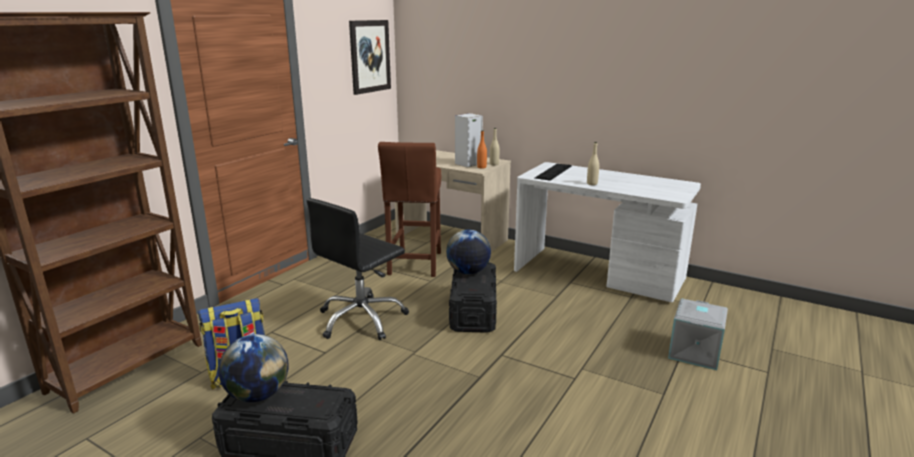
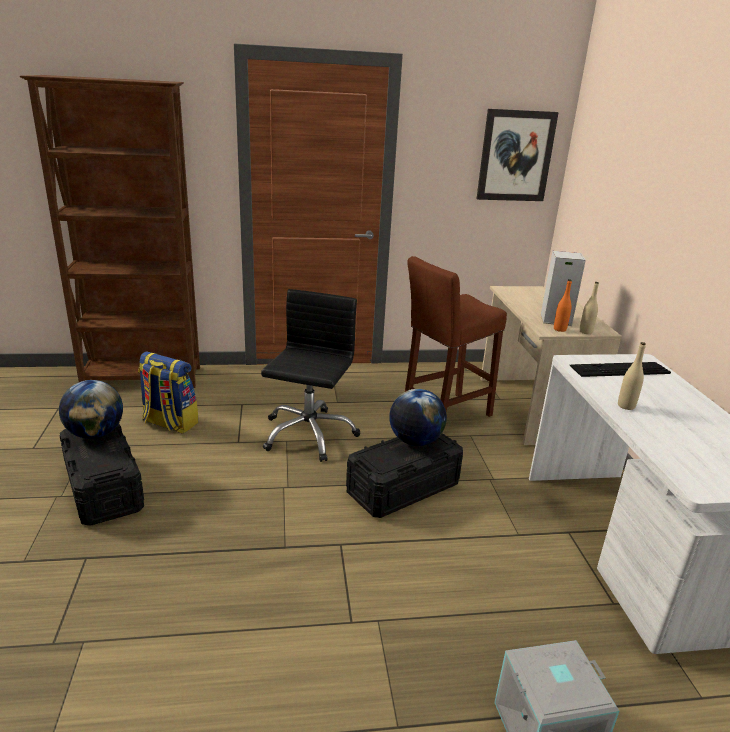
camera: 50 degrees right, 5 degrees up
black office chair [307,198,409,340] -> black office chair turned 105 degrees clockwise [261,289,360,462]

